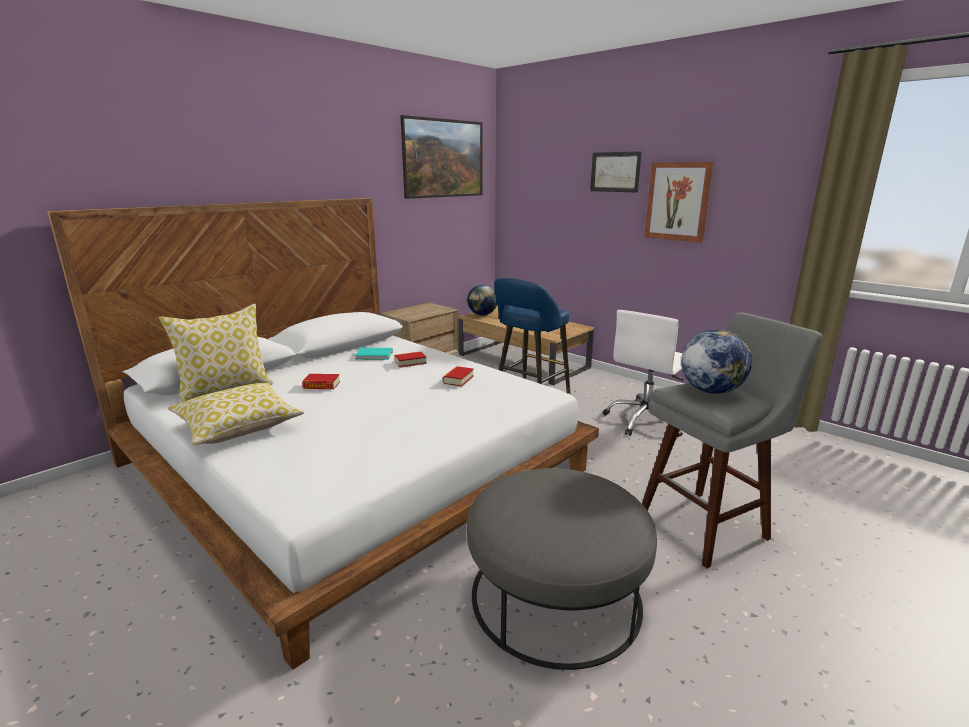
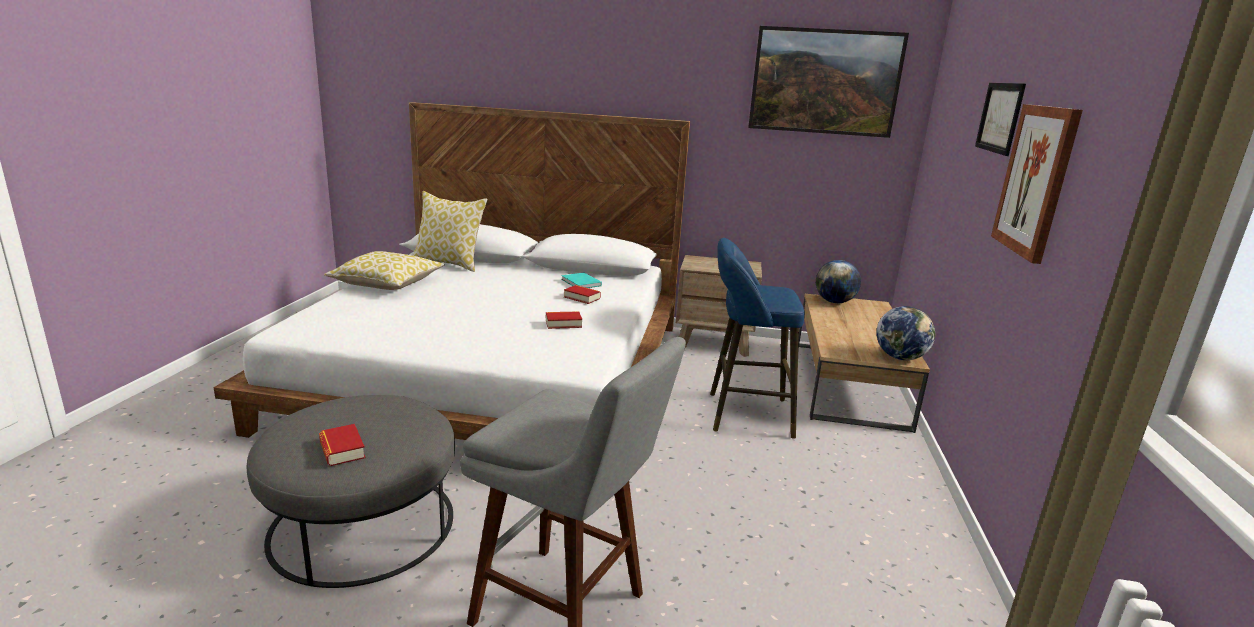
camera: 55 degrees right, 0 degrees up
book [302,374,340,389] -> book moved to [319,424,365,466]
white office chair [603,310,684,437] -> none
globe [681,329,752,394] -> globe moved to [876,306,935,360]

